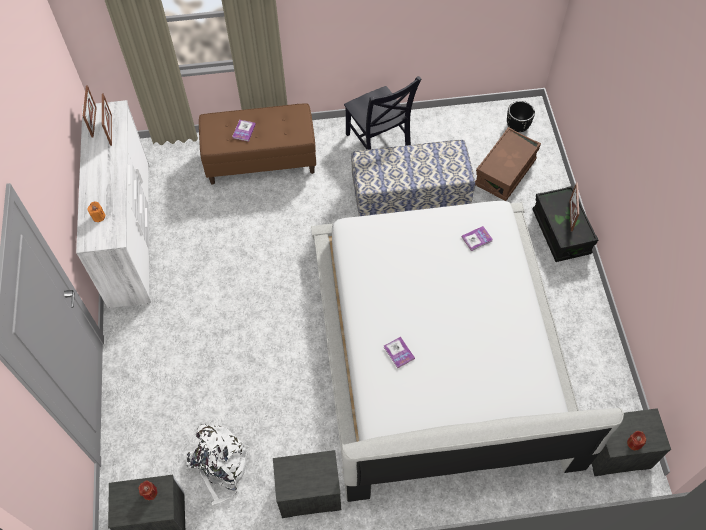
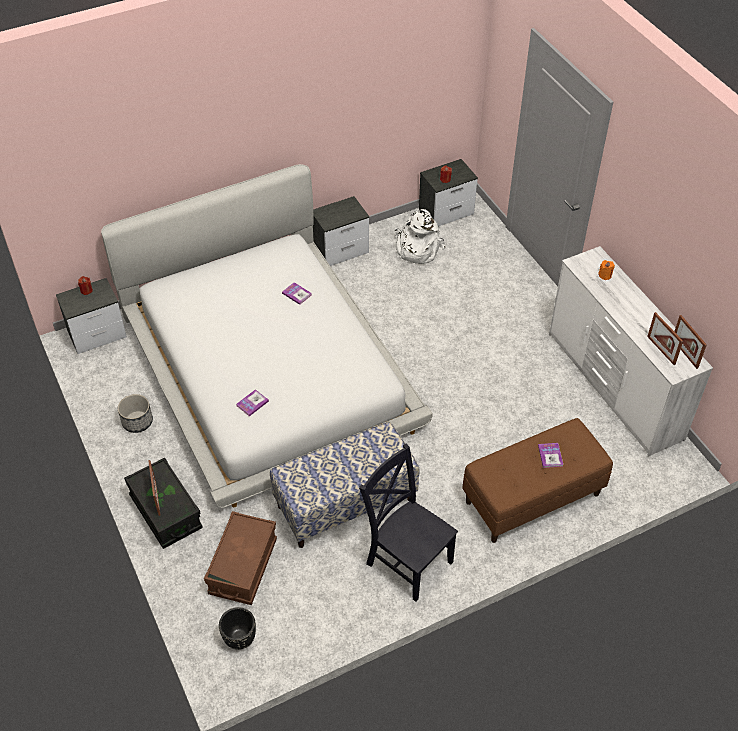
camera: 160 degrees right, 10 degrees down
none -> planter [118,394,153,433]

